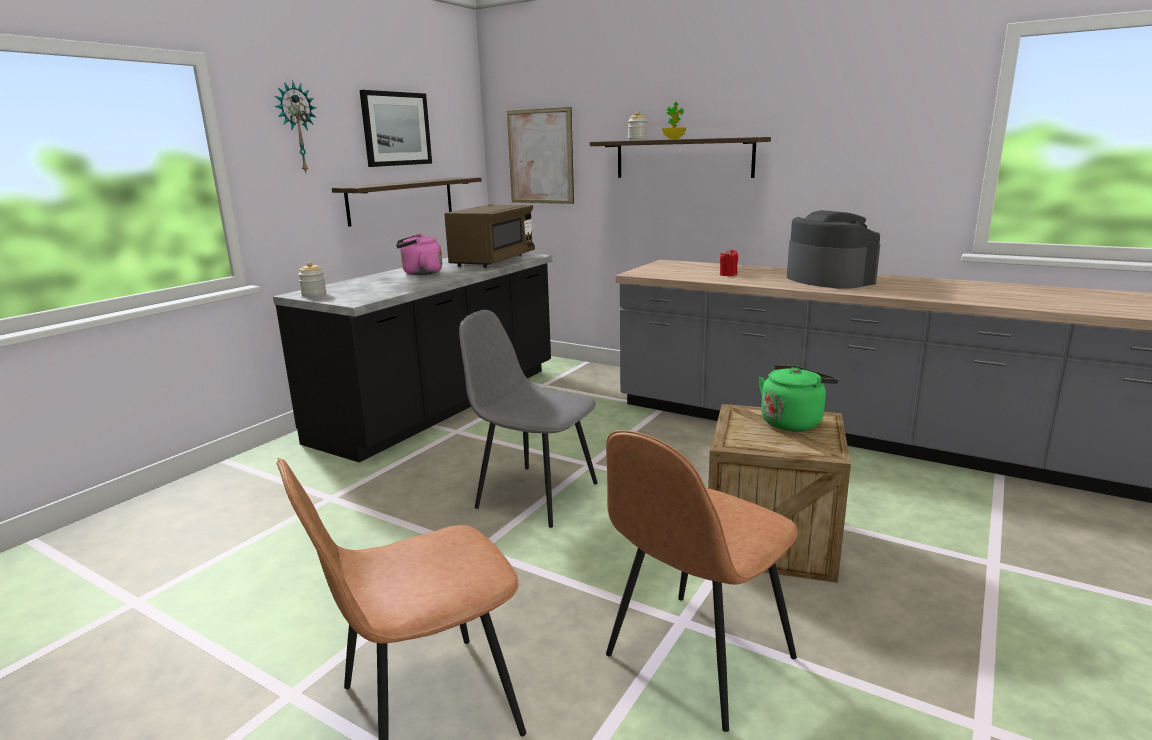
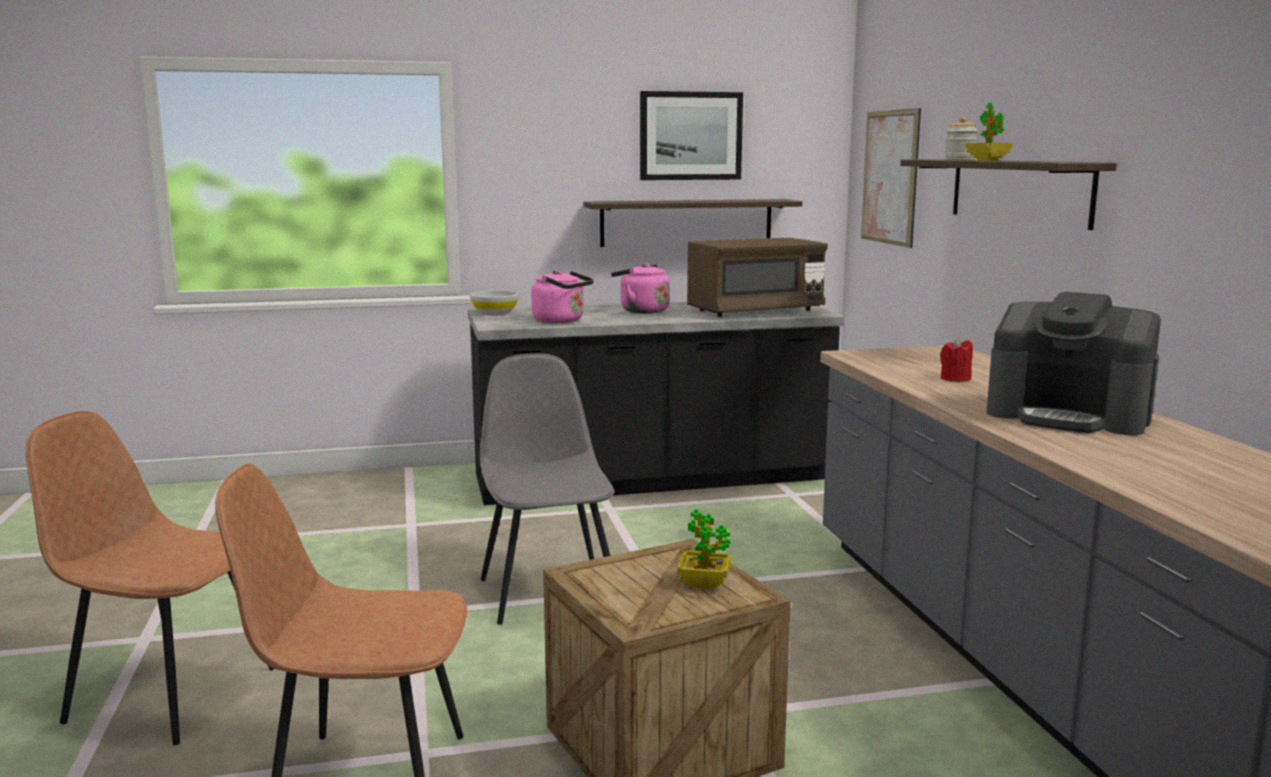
camera: 45 degrees right, 5 degrees down
wall clock [275,81,317,173] -> none
jar [298,262,326,297] -> white bowl [470,290,519,316]
green kettle [759,365,839,431] -> potted plant [677,509,731,589]
coffee machine [787,210,880,289] -> coffee machine turned 105 degrees clockwise [986,292,1161,435]
none -> pink kettle [531,270,594,323]

